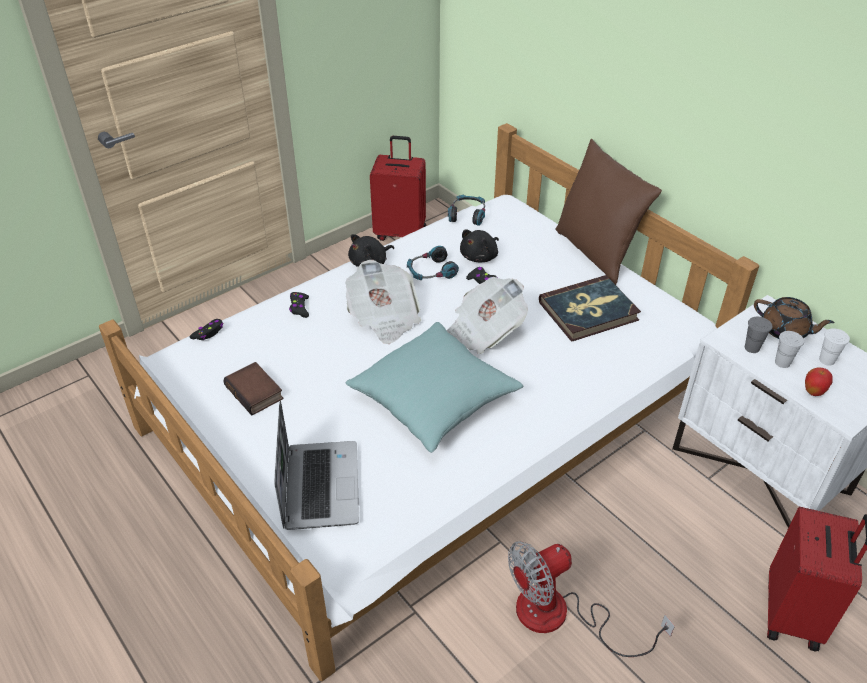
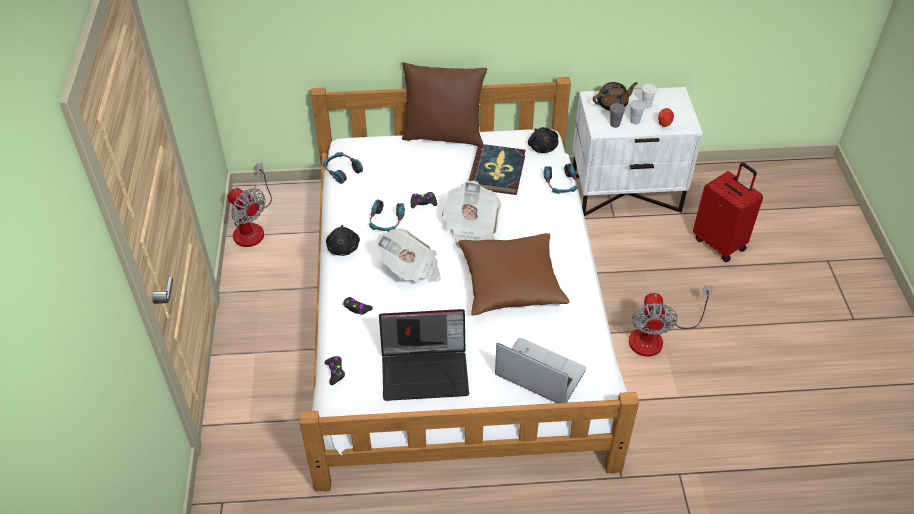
camera: 55 degrees left, 5 degrees up
book [223,362,284,416] -> laptop [379,309,469,401]
turquoise pillow [346,322,523,453] -> brown pillow [458,233,569,315]
red suitcase [370,136,426,241] -> fan [228,163,272,247]
black plush toy [460,230,499,262] -> black plush toy moved to [528,127,558,153]
none -> headphones [544,163,578,194]

